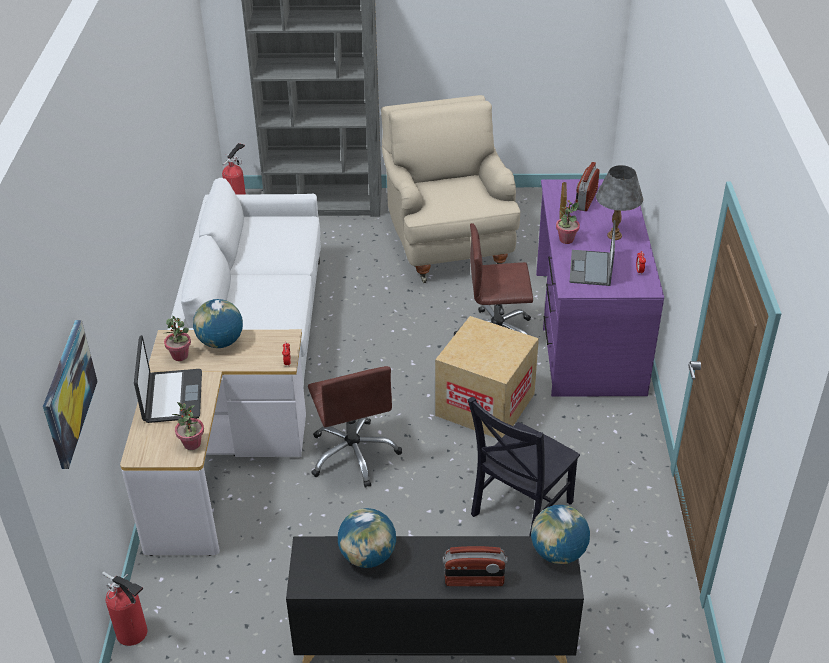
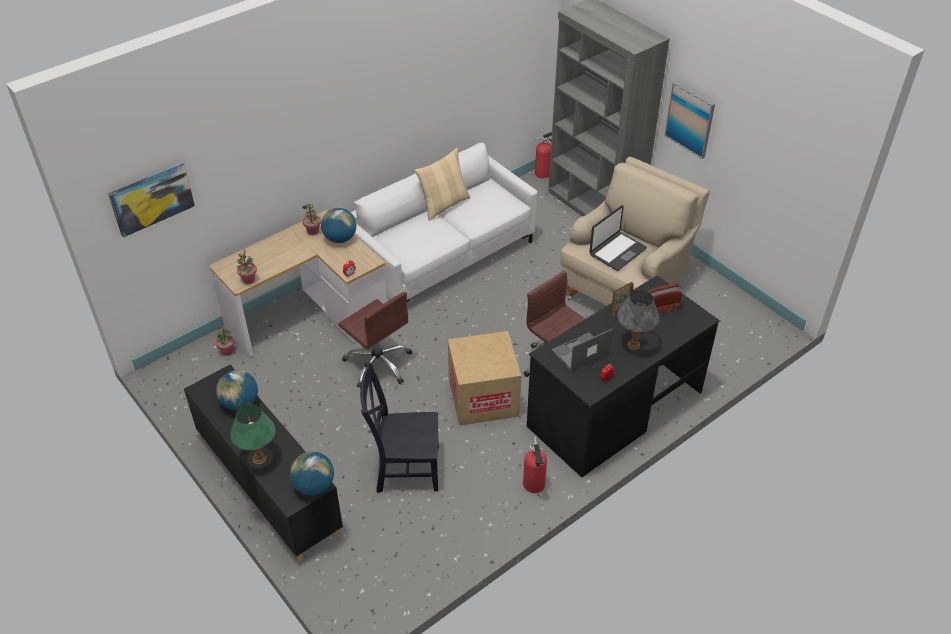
camera: 50 degrees right, 5 degrees up
fire extinguisher [102,572,148,646] -> fire extinguisher moved to [523,436,547,493]
laptop [134,335,202,423] -> laptop moved to [589,205,647,271]
brown office chair [308,366,402,488] -> brown office chair turned 75 degrees counterclockwise [338,292,412,388]
radio [443,546,508,586] -> green table lamp [230,405,276,465]
purple desk [536,179,664,396] -> black desk [527,275,720,477]
potted plant [556,200,580,244] -> potted plant moved to [216,325,235,355]
none -> beige pillow [414,148,470,221]
none -> picture [664,82,715,159]

